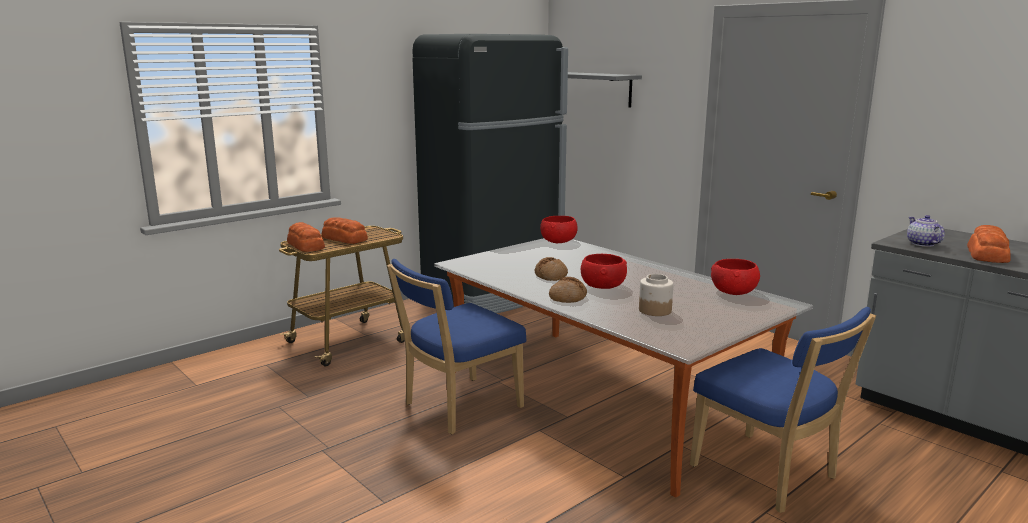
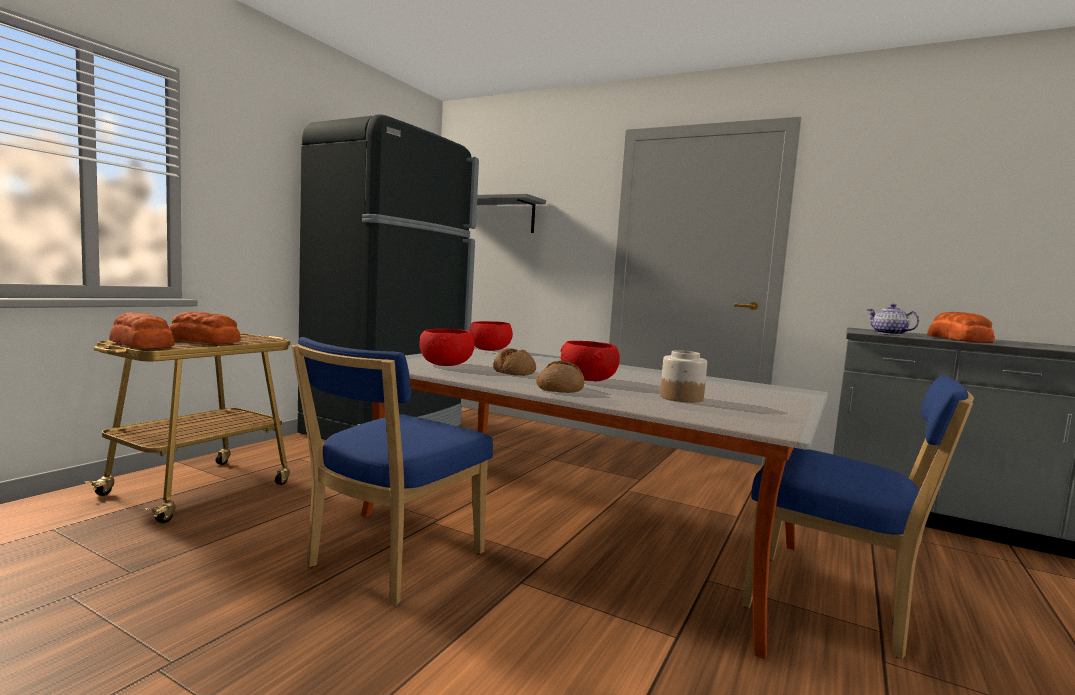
camera: 20 degrees left, 10 degrees down
red bowl [711,259,760,295] -> red bowl moved to [419,329,475,366]

